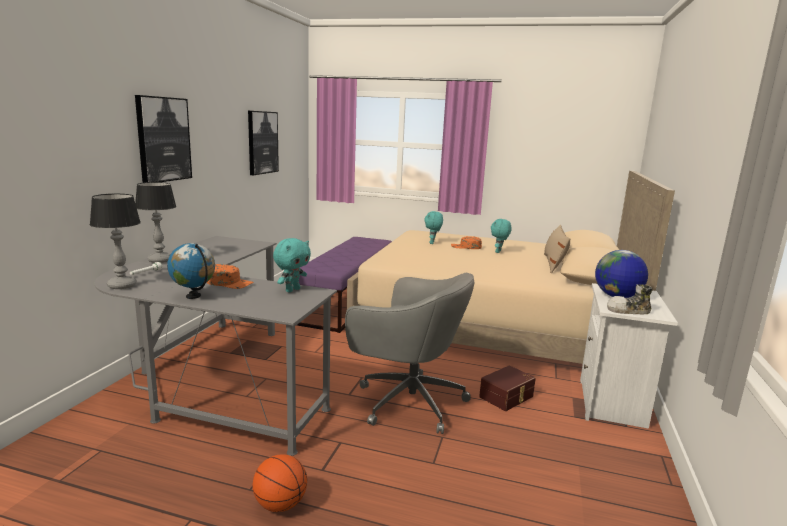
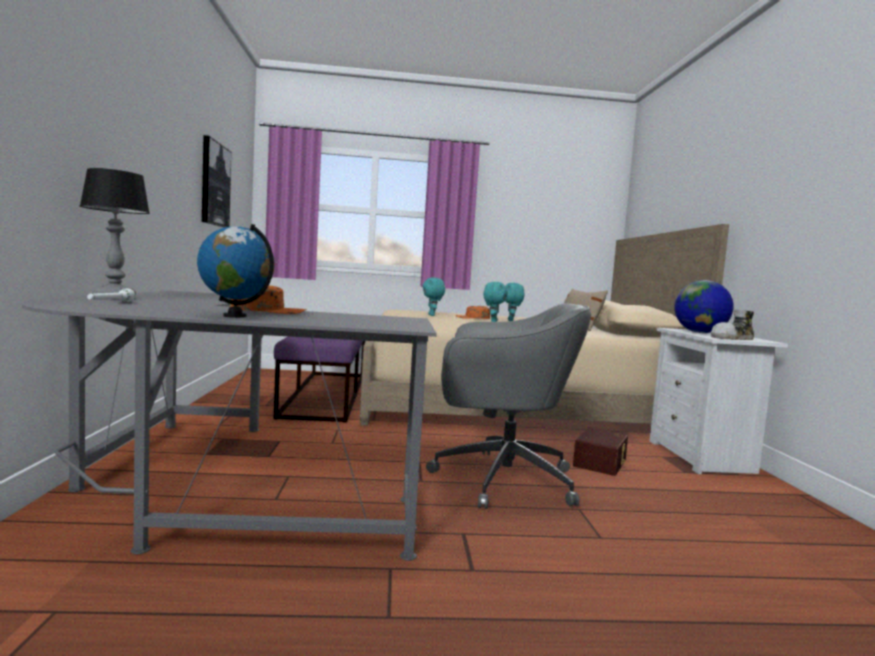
camera: 20 degrees left, 10 degrees down
table lamp [90,194,141,289] -> none
picture [135,95,192,183] -> none
basketball [253,454,307,512] -> none
turquoise plush toy [273,238,311,292] -> turquoise plush toy moved to [483,282,508,322]

